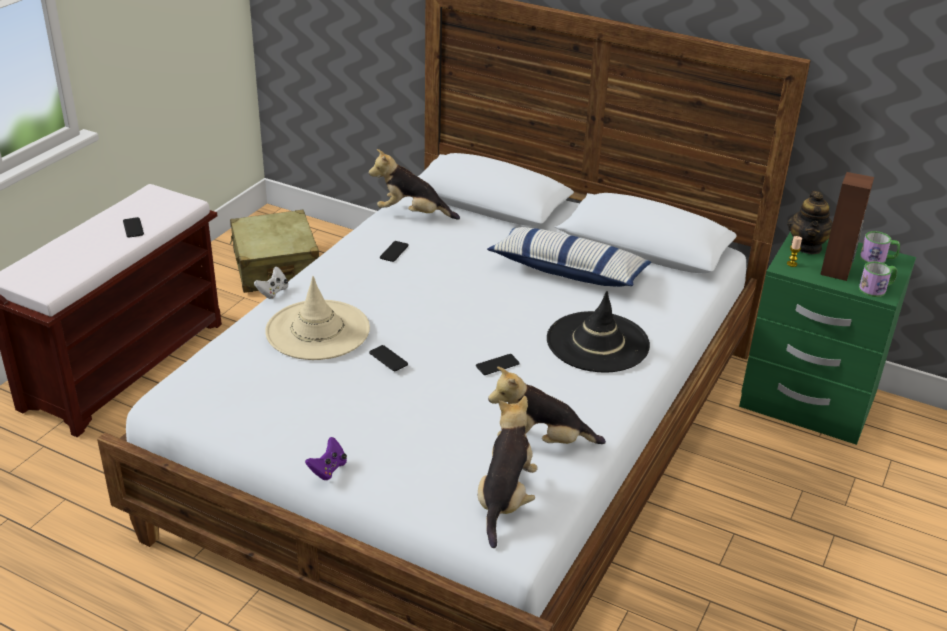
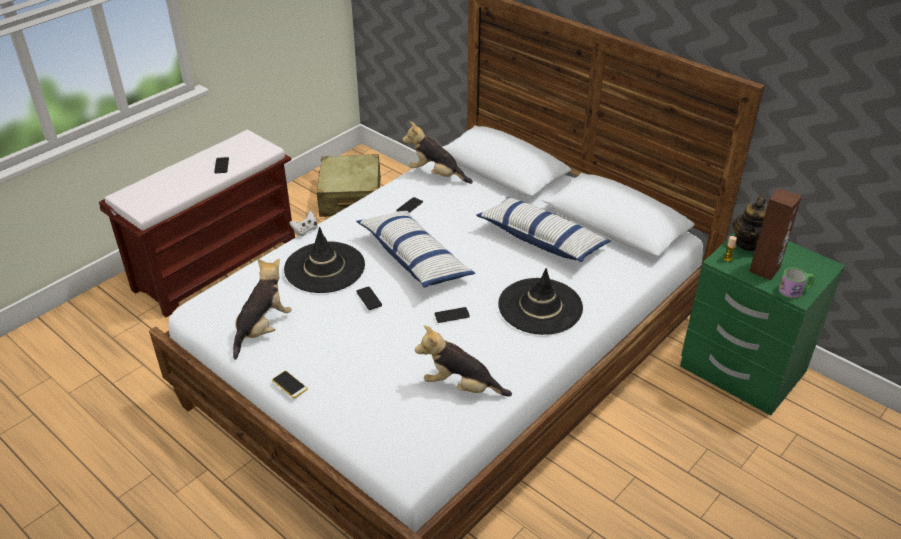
camera: 15 degrees right, 5 degrees up
beige hat [265,276,370,360] -> black hat [284,227,365,293]
purple game controller [305,437,347,480] -> phone [272,371,308,398]
plush toy [478,396,538,548] -> plush toy moved to [233,258,292,360]
mug [860,231,900,263] -> none
none -> pillow [356,210,475,288]

